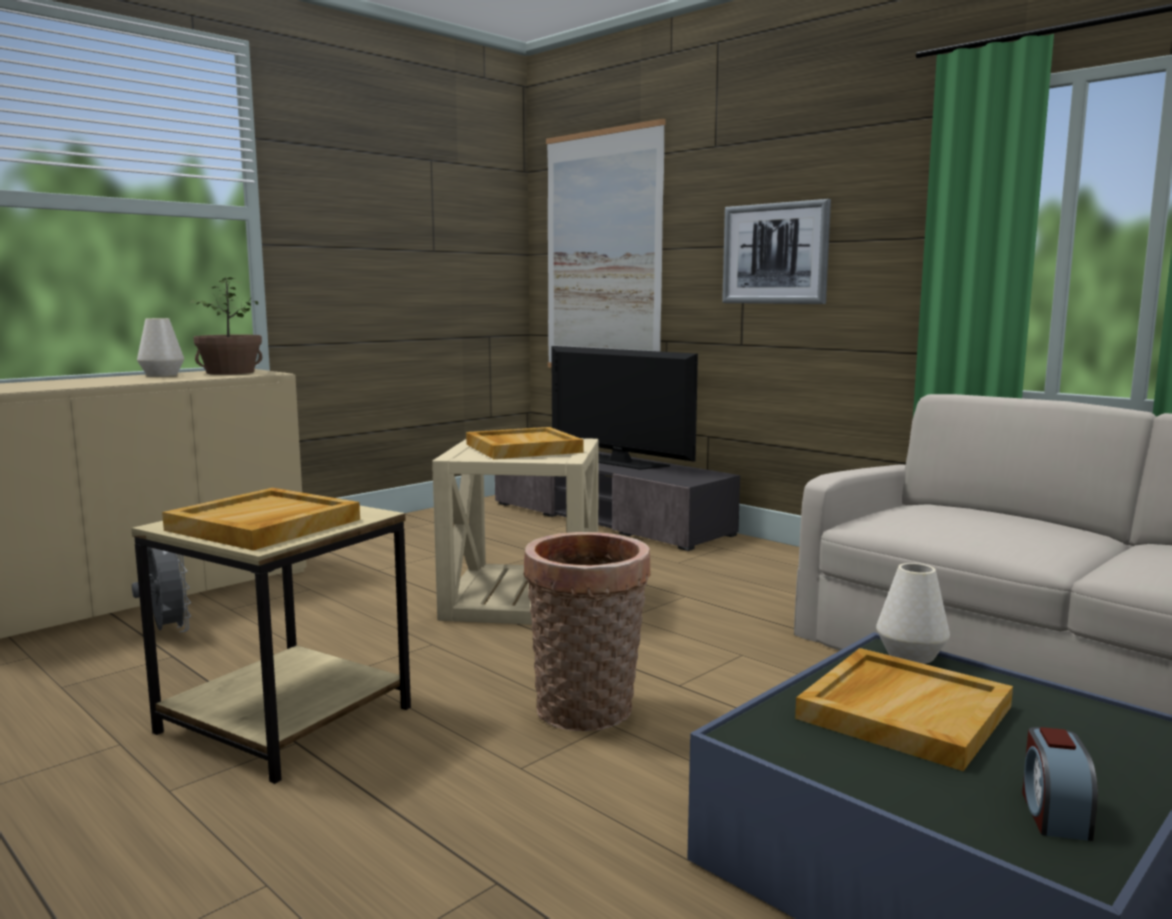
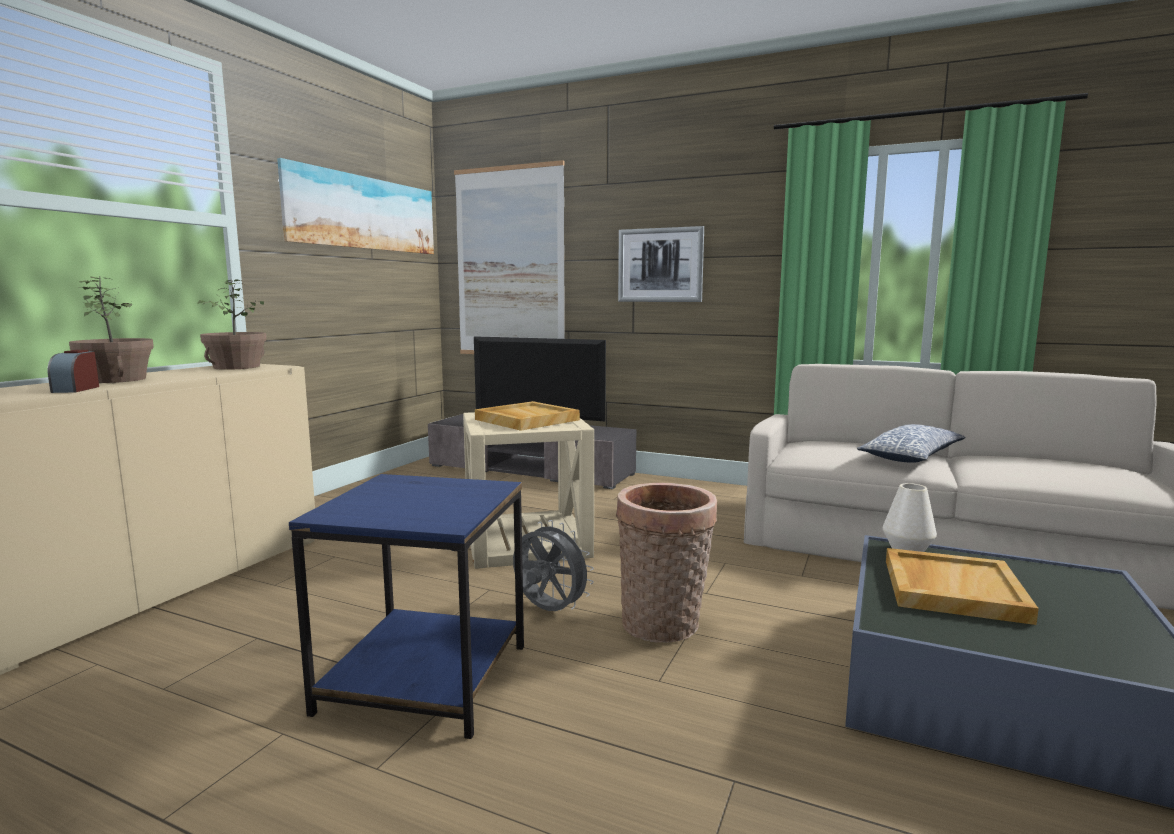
camera: 20 degrees left, 0 degrees up
beige side table [131,506,411,784] -> blue side table [289,474,524,739]
grey fan [132,547,191,632] -> grey fan moved to [513,520,594,611]
white vase [137,318,184,377] -> none
beige tray [162,488,360,550] -> none
alarm clock [1022,727,1098,841] -> alarm clock moved to [47,350,99,393]
none -> potted plant [69,276,154,383]
none -> picture [277,158,434,254]
none -> pillow [857,424,966,463]

